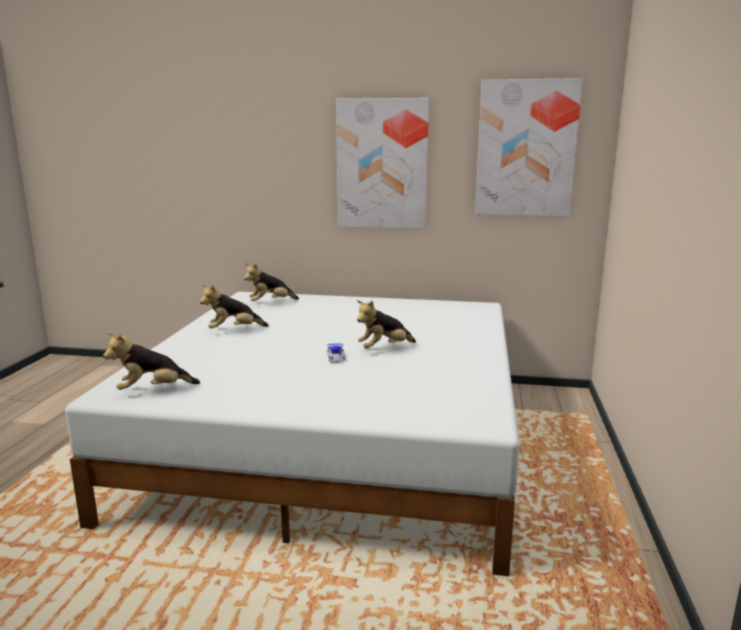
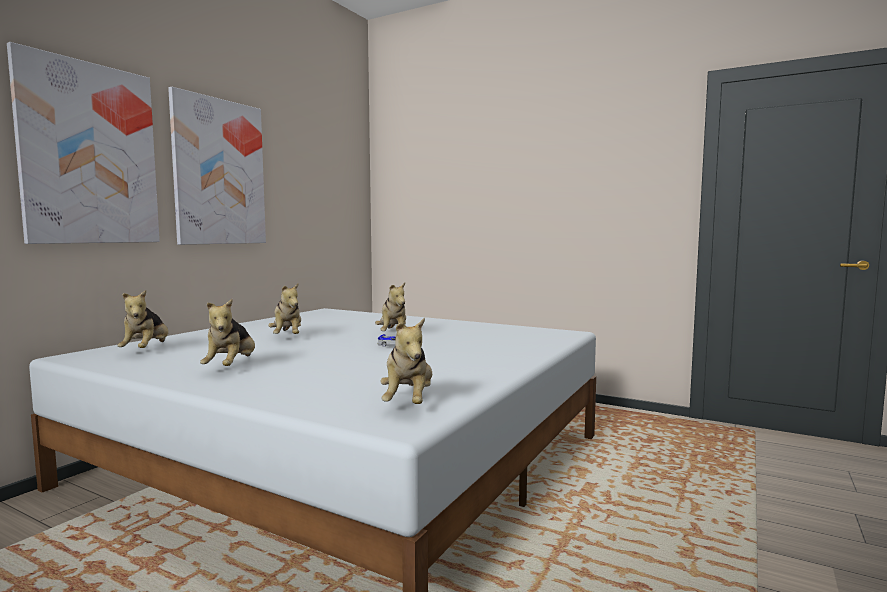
camera: 70 degrees left, 10 degrees down
picture [475,78,583,217] -> picture moved to [7,42,160,244]
none -> plush toy [268,283,301,334]

